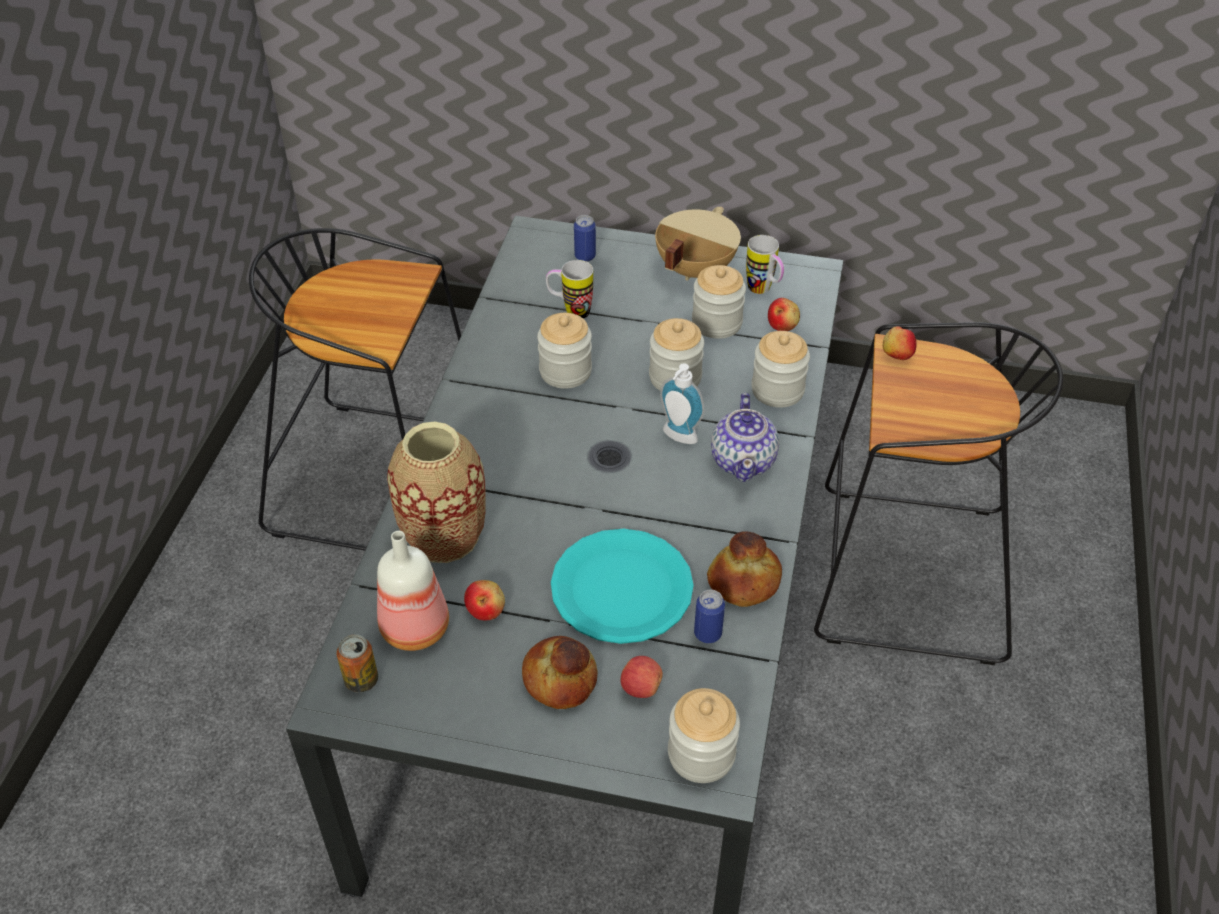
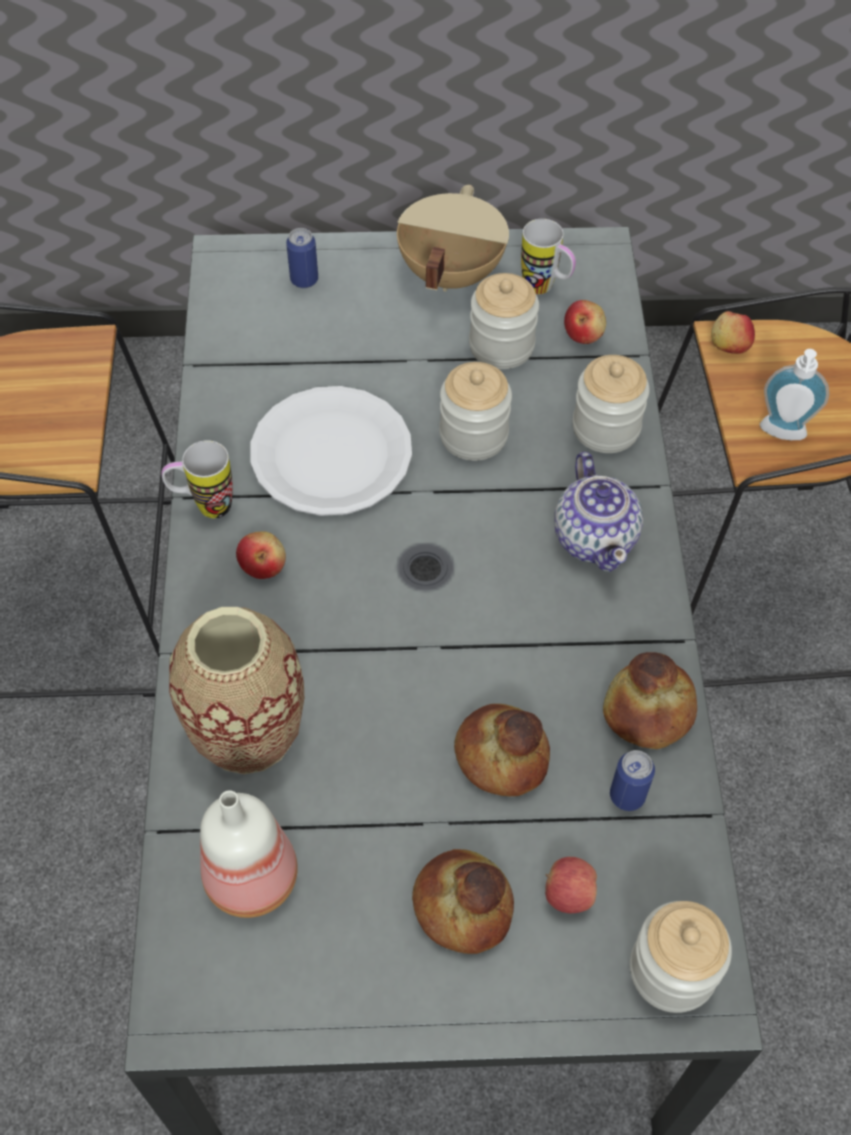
camera: 15 degrees left, 10 degrees up
can [336,634,378,693] -> none
apple [464,580,505,620] -> apple moved to [236,531,286,579]
jar [537,313,592,389] -> white plate [250,386,412,516]
mug [546,260,593,319] -> mug moved to [161,440,233,518]
turquoise plate [551,529,694,644] -> bread [454,704,550,796]
soap dispenser [660,363,705,444] -> soap dispenser moved to [760,349,829,440]

